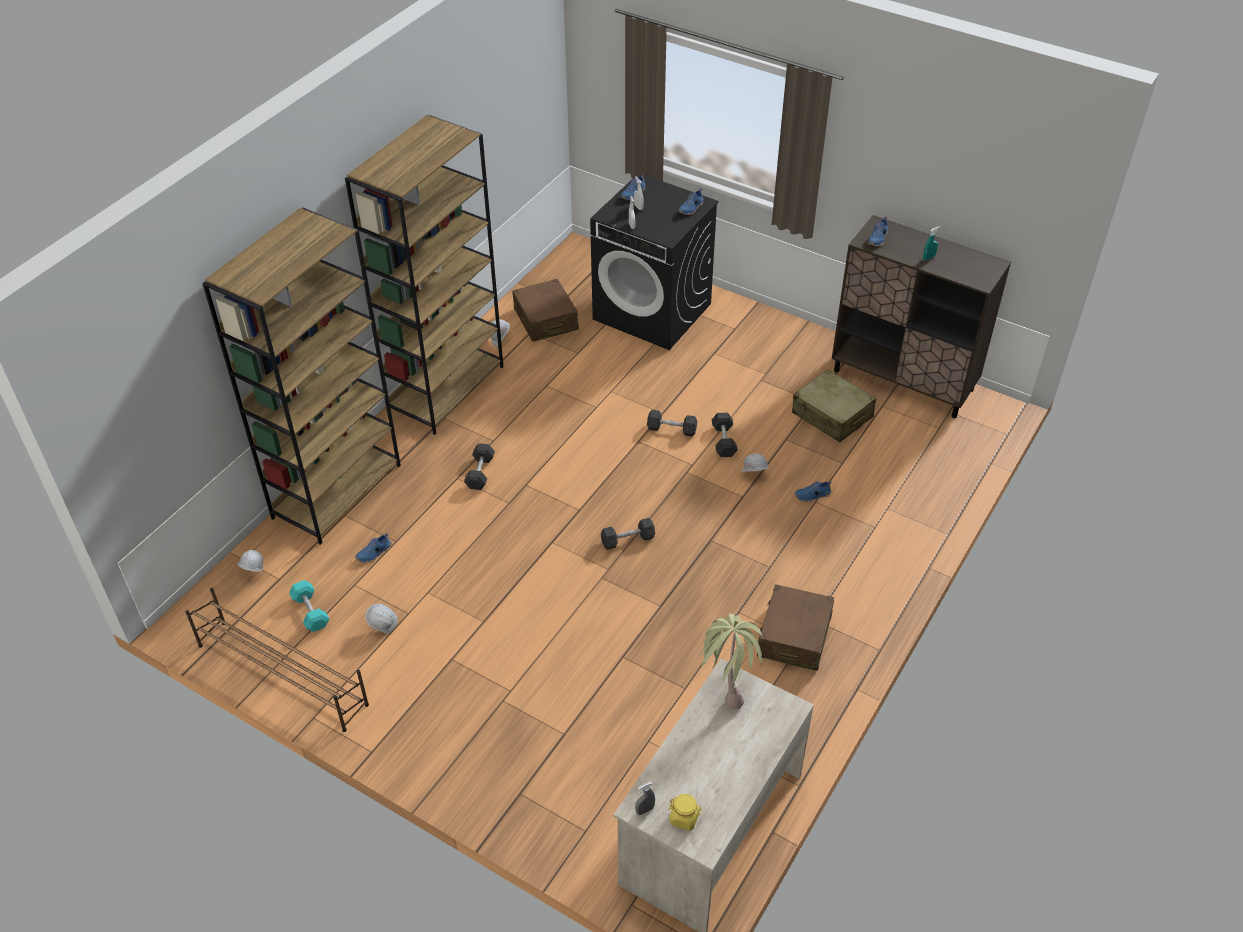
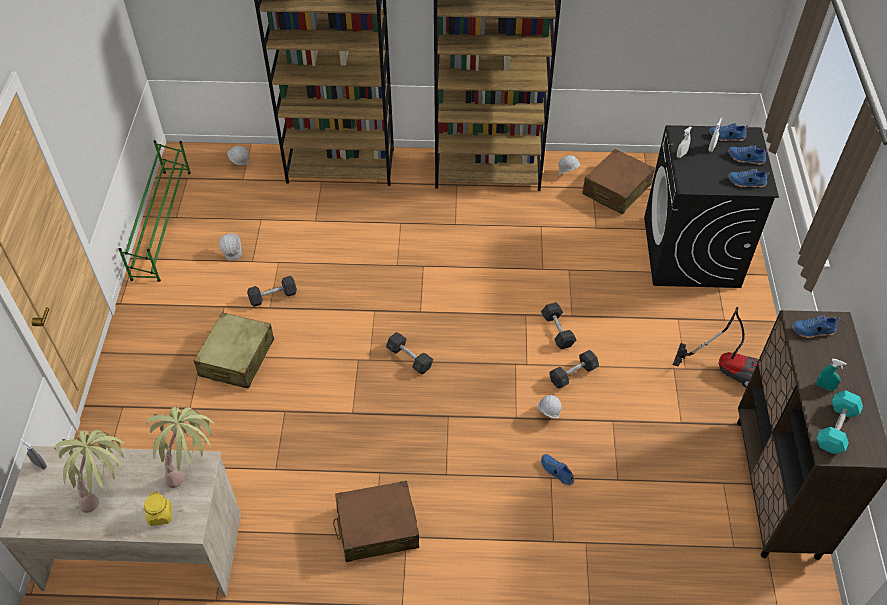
camera: 60 degrees right, 5 degrees up
brown shoe rack [186,588,369,732] -> green shoe rack [118,140,191,282]
turquoise dumbbell [289,580,329,632] -> turquoise dumbbell moved to [817,390,863,454]
blue shoe [355,533,391,563] -> blue shoe moved to [728,145,768,165]
grey dumbbell [464,443,495,490] -> grey dumbbell moved to [247,276,297,307]
yellow jar [668,794,702,831] -> yellow jar moved to [144,491,172,526]
beige suitcase [792,369,876,442] -> beige suitcase moved to [194,312,274,389]
none -> potted plant [55,430,126,513]
none -> vacuum cleaner [673,307,759,388]

